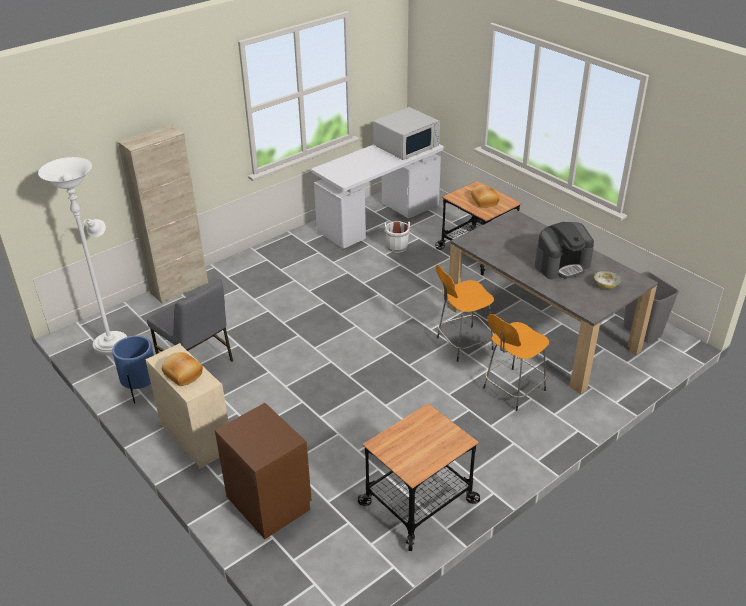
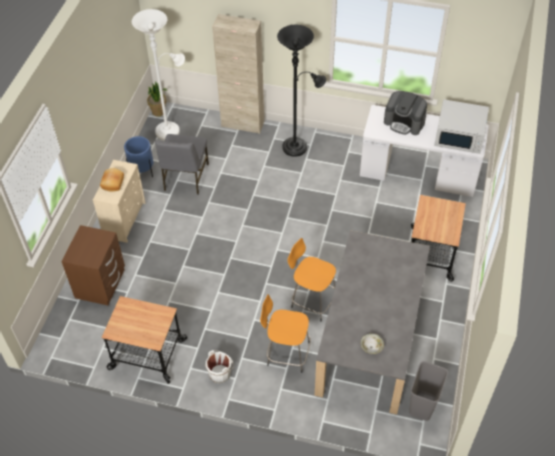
camera: 55 degrees right, 15 degrees up
white bucket [383,221,411,253] -> white bucket moved to [205,350,234,383]
bread [471,184,499,208] -> none
coffee machine [535,222,594,279] -> coffee machine moved to [384,91,427,135]
none -> potted plant [147,81,167,117]
none -> black floor lamp [277,25,326,157]

